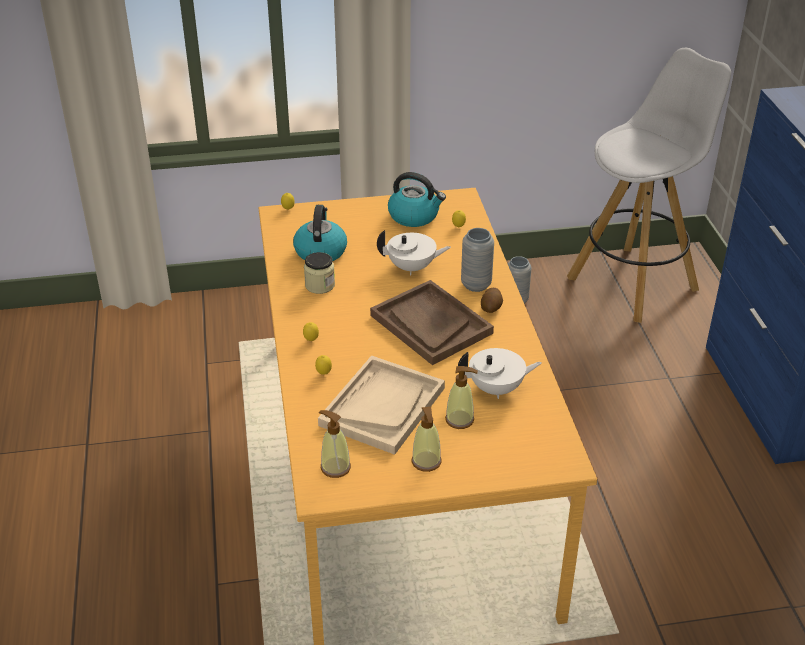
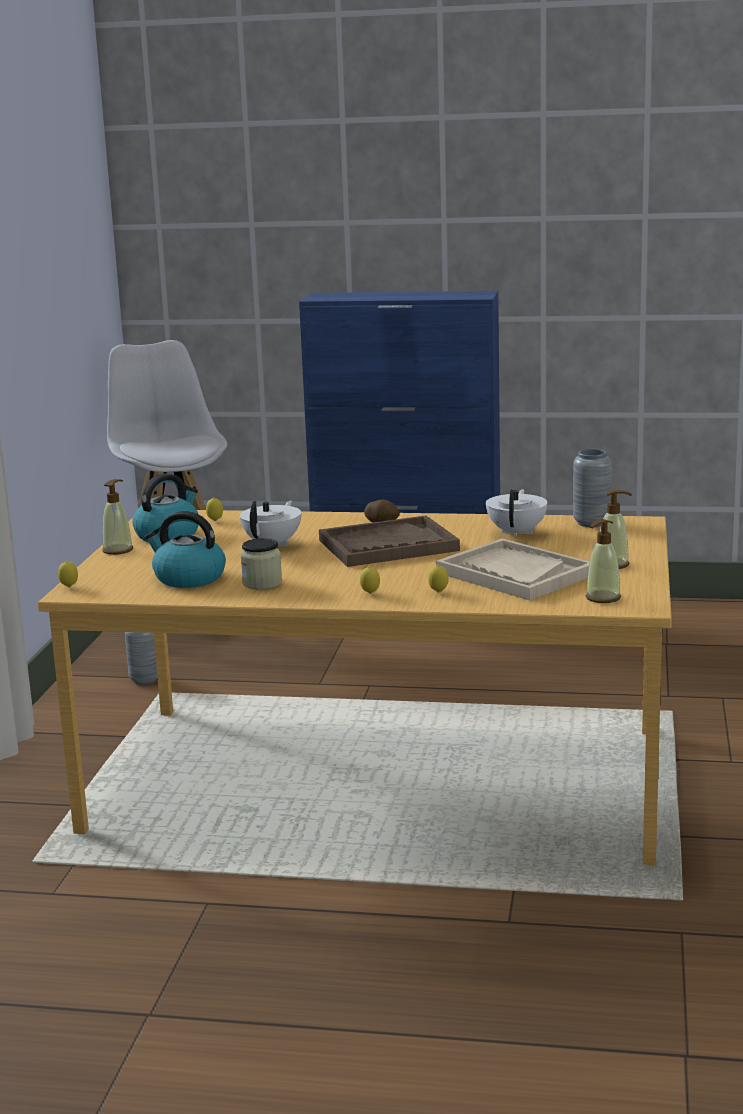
camera: 70 degrees left, 20 degrees down
soap dispenser [445,366,478,429] -> soap dispenser moved to [102,479,133,555]
grey vase [461,228,494,292] -> grey vase moved to [573,449,611,527]

